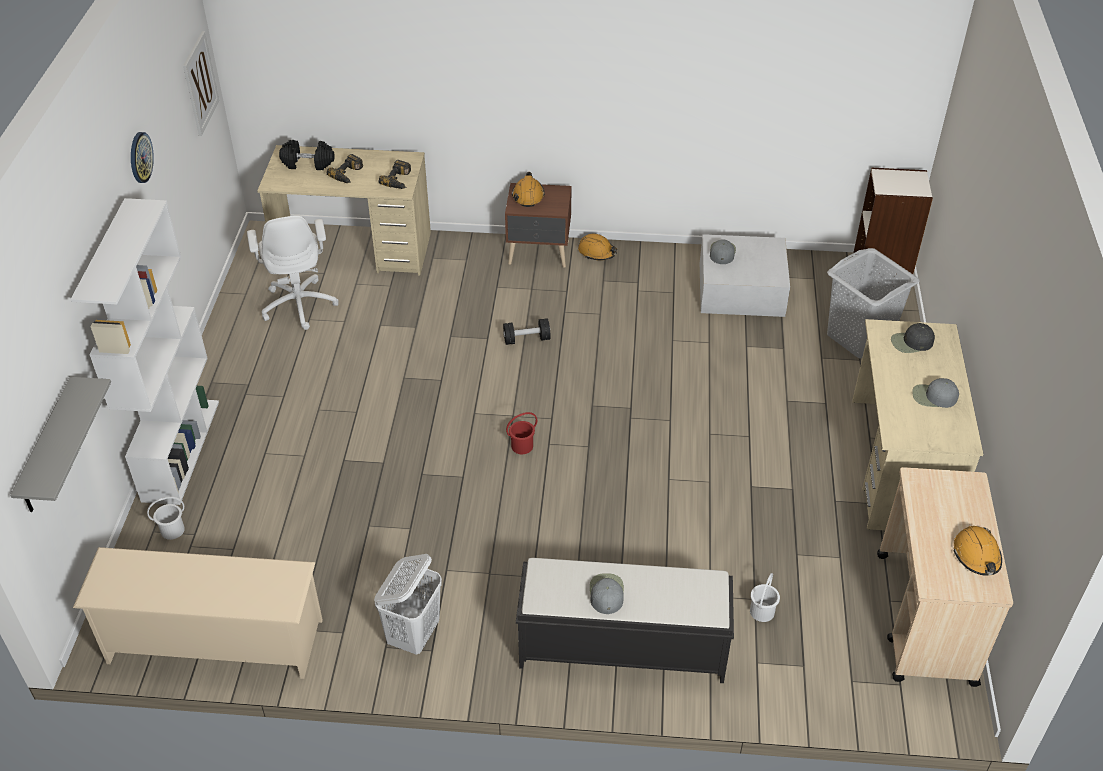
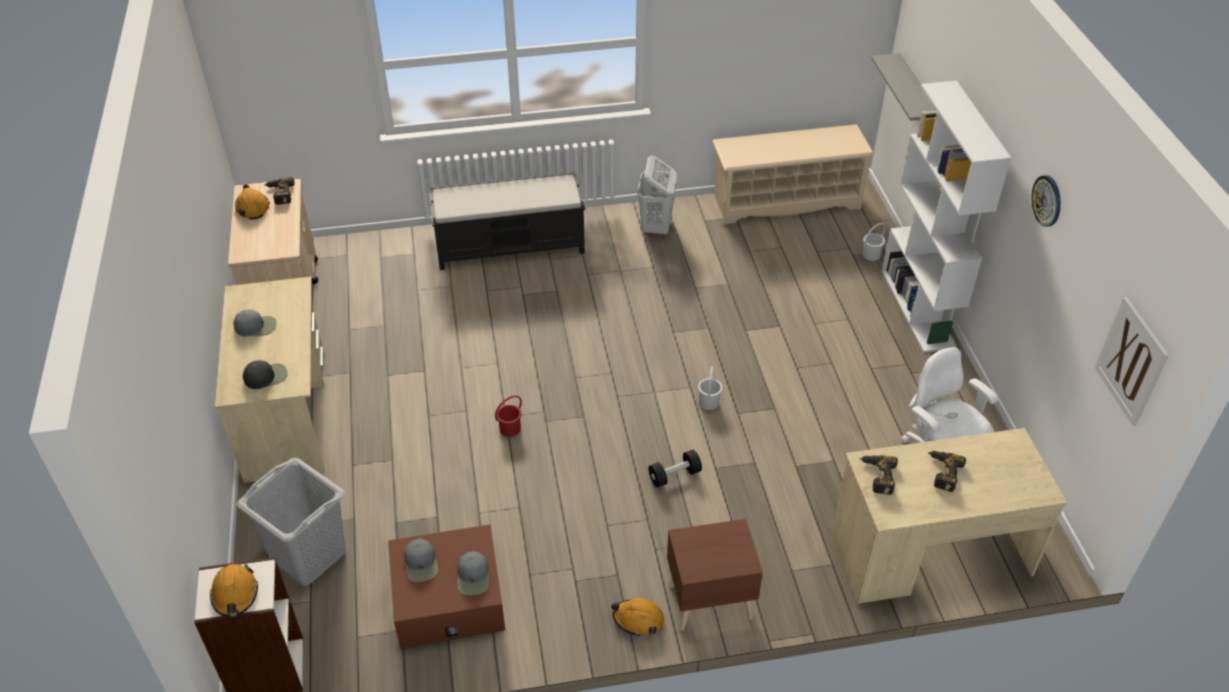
camera: 165 degrees right, 0 degrees up
black dumbbell [279,140,334,170] -> none
red bucket [506,412,537,454] -> red bucket moved to [495,395,522,437]
orange hard hat [512,172,545,207] -> orange hard hat moved to [210,564,258,617]
grey cap [590,573,624,614] -> grey cap moved to [404,539,438,582]
white storage box [700,234,790,317] -> brown storage box [388,525,505,648]
white bucket [750,573,780,622] -> white bucket moved to [698,367,722,410]
none -> power drill [264,177,295,205]

